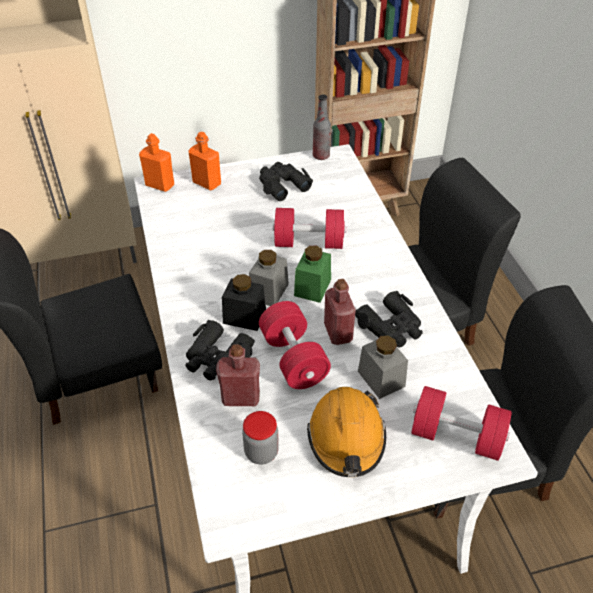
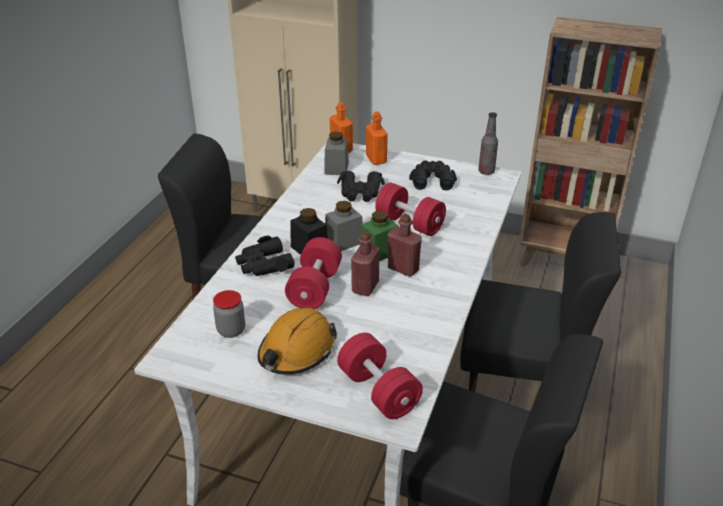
camera: 35 degrees right, 10 degrees down
red bottle [216,344,260,406] -> red bottle moved to [388,214,422,277]
black binoculars [355,291,423,348] -> black binoculars moved to [337,171,385,202]
grey jar [358,335,408,399] -> grey jar moved to [324,131,349,175]

